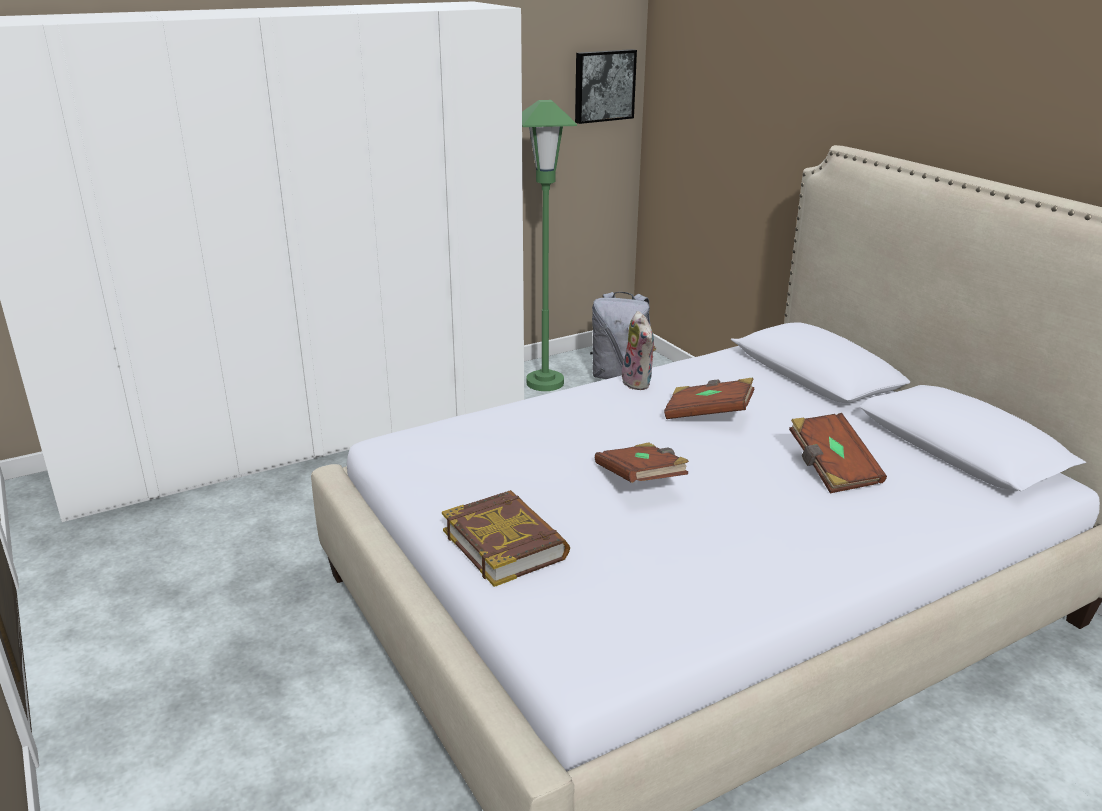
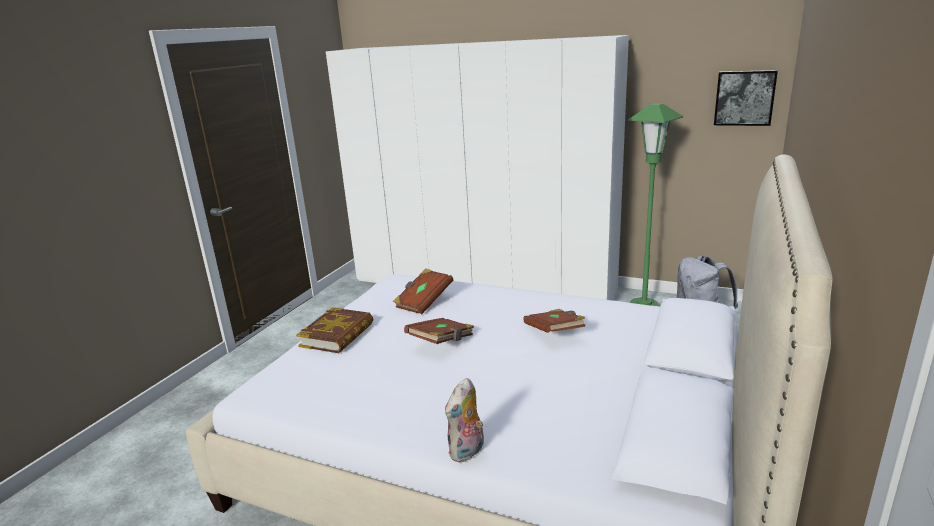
camera: 55 degrees right, 5 degrees down
plush toy [622,311,656,390] -> plush toy moved to [445,378,484,463]
brown book [789,413,887,493] -> brown book moved to [393,268,453,314]

